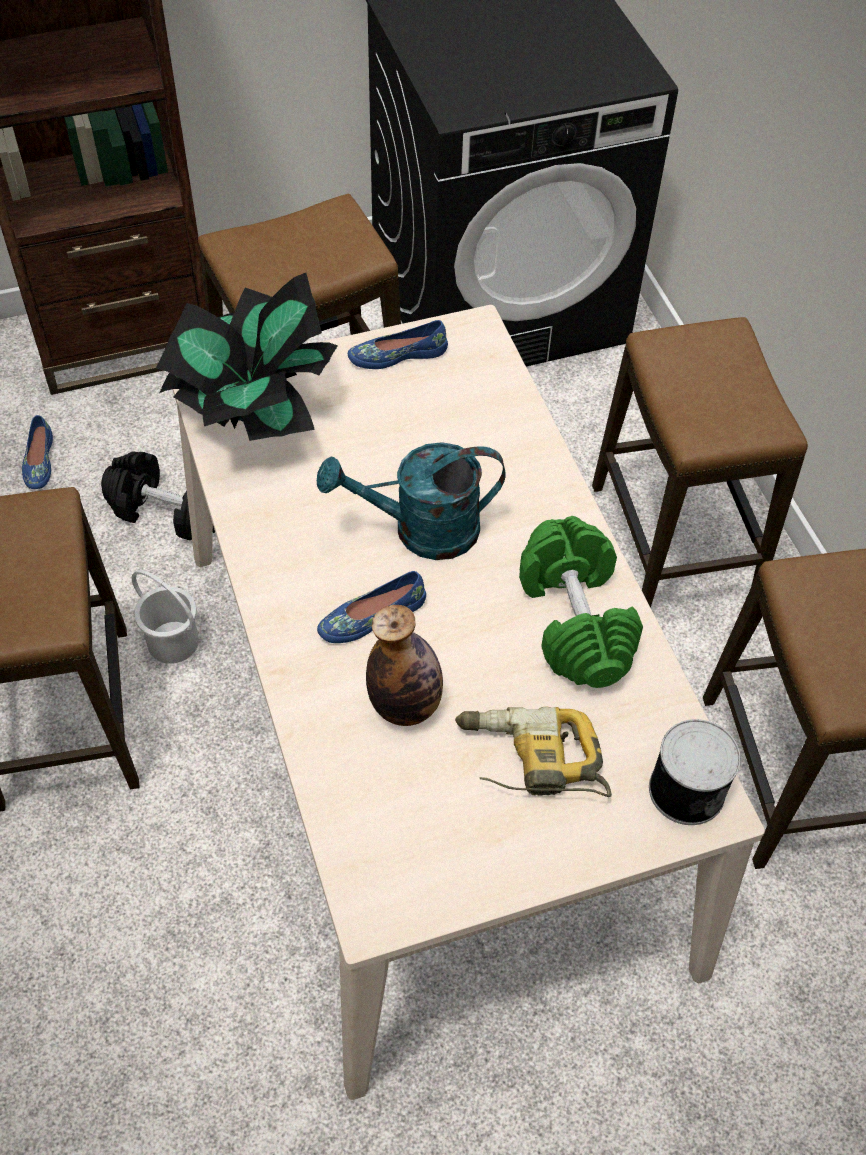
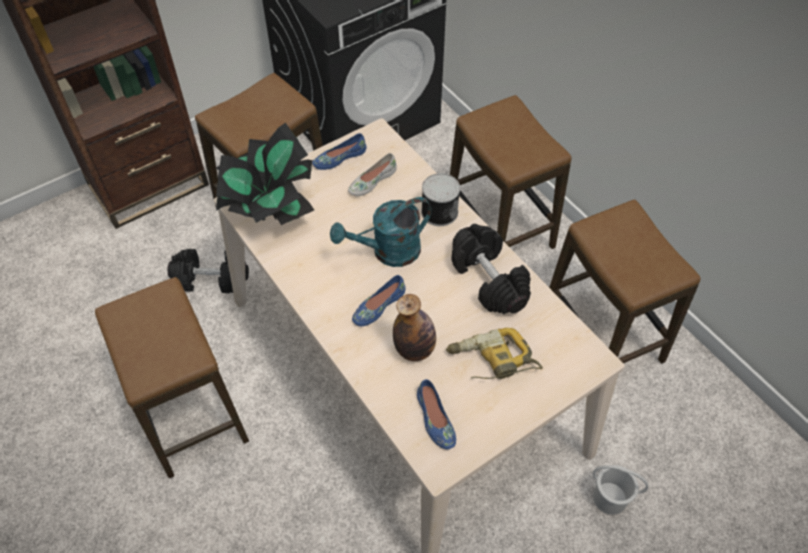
camera: 15 degrees left, 0 degrees up
blue shoe [22,415,53,489] -> blue shoe moved to [417,379,456,449]
white bucket [132,570,199,664] -> white bucket moved to [593,465,648,515]
green dumbbell [519,516,643,688] -> black dumbbell [451,224,531,314]
can [649,719,741,825] -> can moved to [421,173,460,226]
none -> white shoe [348,153,397,196]

